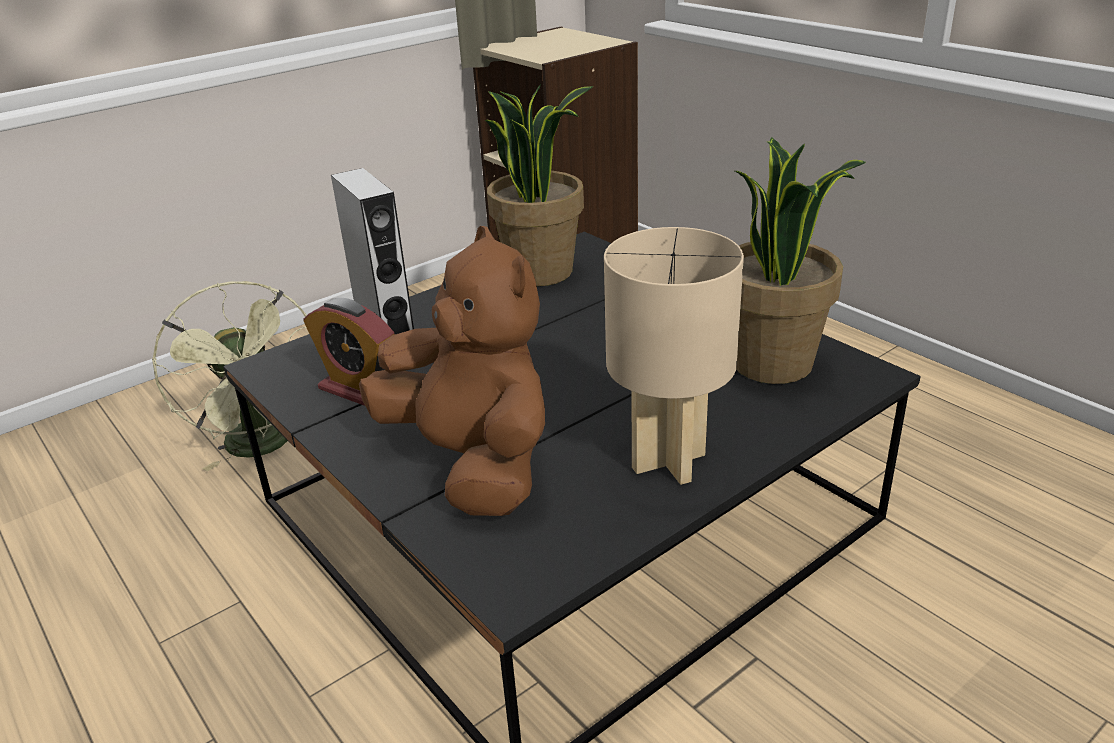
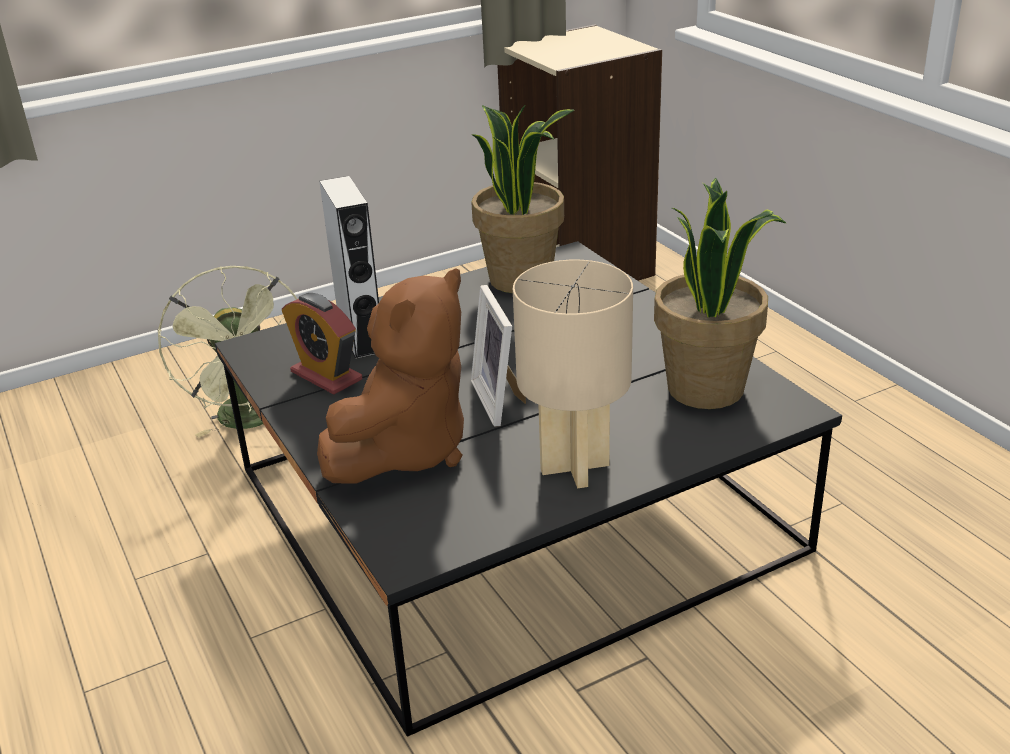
camera: 10 degrees right, 0 degrees up
brown plush toy [359,226,545,516] -> brown plush toy turned 60 degrees clockwise [317,268,464,484]
none -> picture frame [471,285,526,427]

